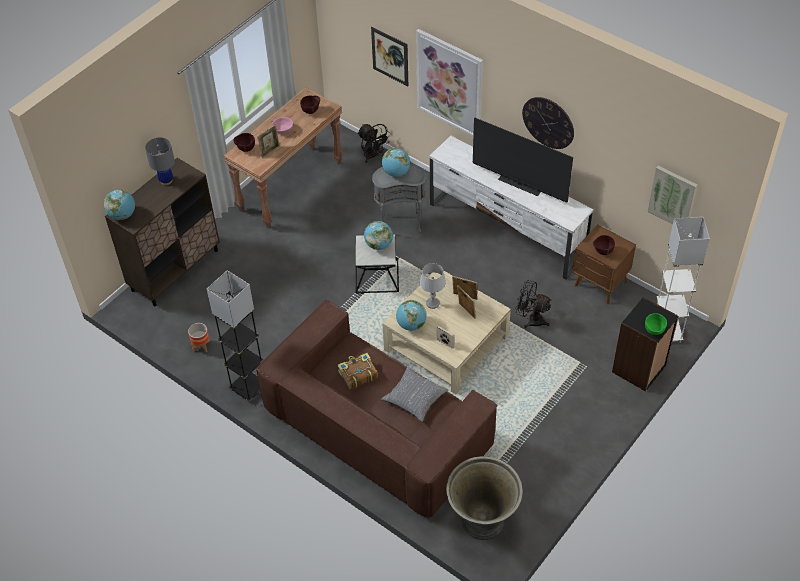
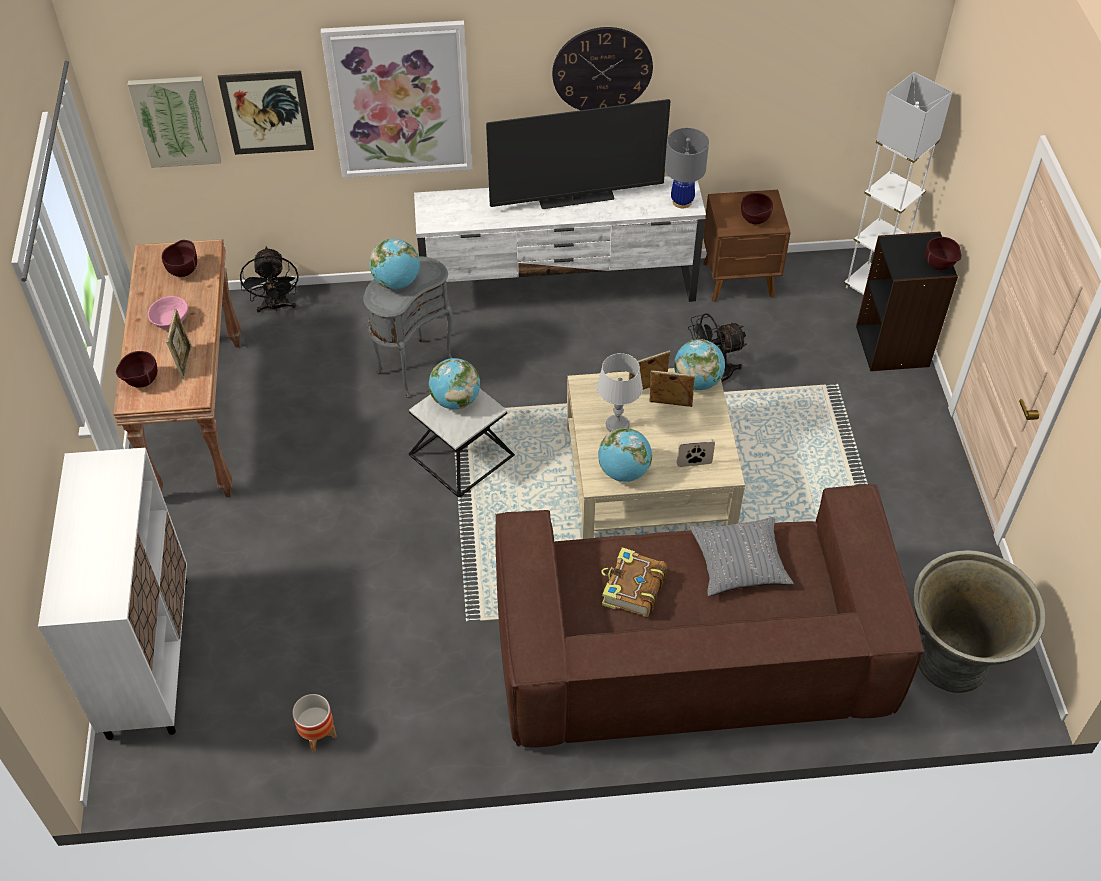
camera: 45 degrees left, 0 degrees up
globe [104,189,135,220] -> globe moved to [674,339,725,390]
brown cabinet [105,158,220,306] -> white cabinet [38,448,188,740]
grey table lamp [145,137,175,185] -> grey table lamp moved to [665,128,709,208]
grey floor lamp [206,270,264,403] -> none
black fan [357,124,391,163] -> black fan turned 75 degrees clockwise [240,247,298,313]
green bowl [645,313,667,335] -> brown bowl [925,237,962,270]
picture [647,166,697,225] -> picture moved to [128,76,221,168]

